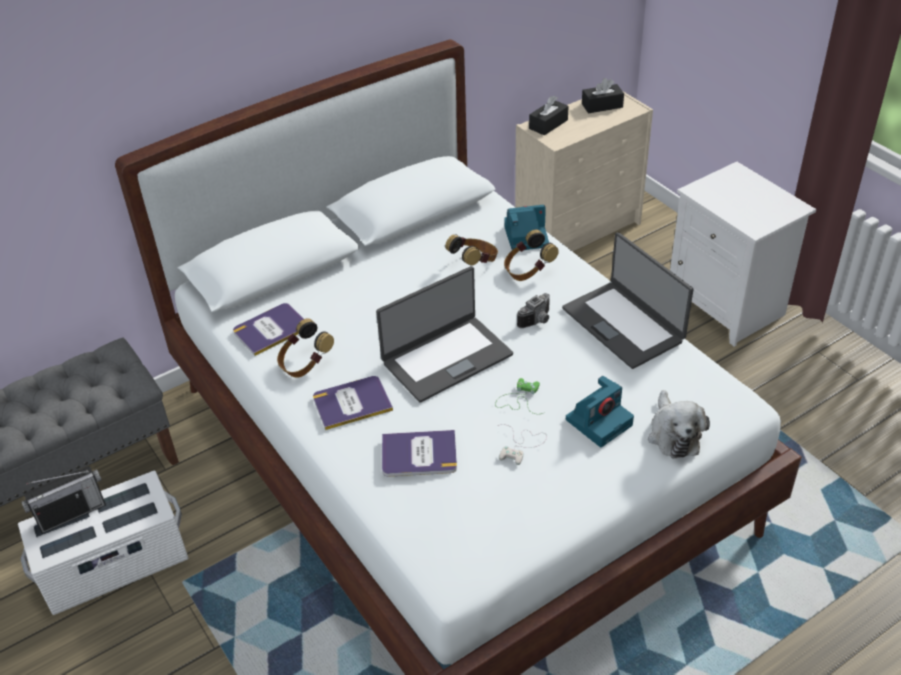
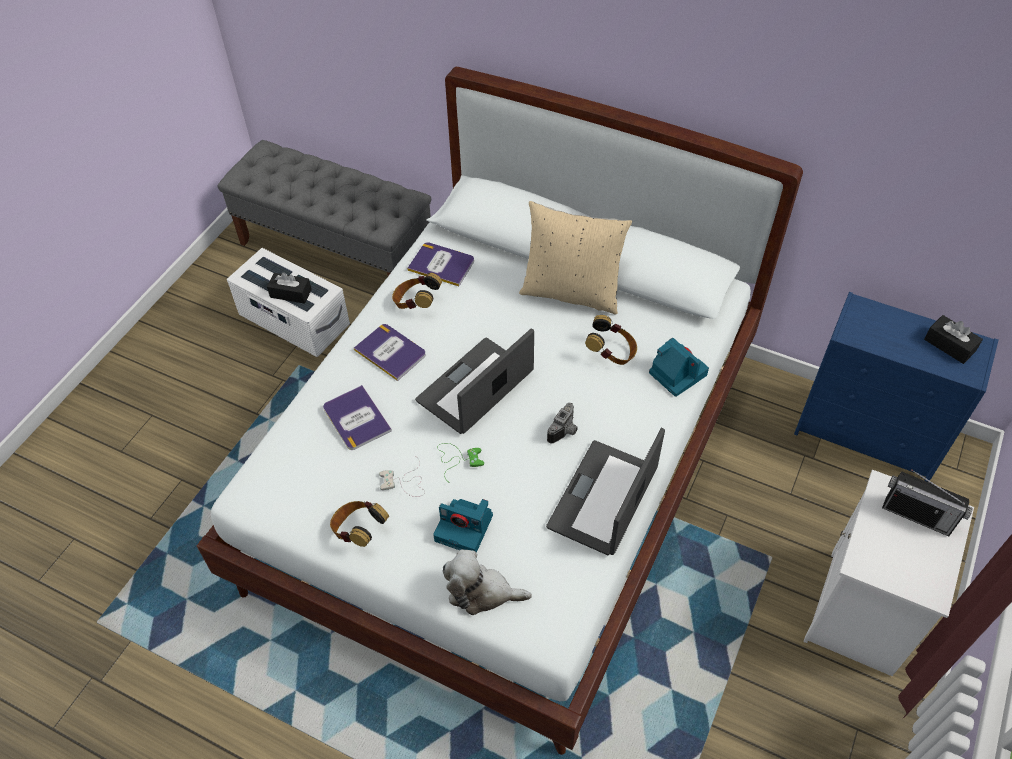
camera: 60 degrees right, 10 degrees up
radio [21,466,106,534] -> radio moved to [882,469,973,536]
laptop [376,266,513,402] -> laptop turned 105 degrees clockwise [415,328,534,434]
headphones [504,229,559,281] -> headphones moved to [330,501,389,547]
beige dresser [515,92,653,252] -> blue dresser [794,292,998,482]
camera [517,293,550,328] -> camera turned 75 degrees counterclockwise [547,403,578,444]
black tissue box [529,96,569,136] -> black tissue box moved to [267,272,312,304]
plush toy [648,390,710,459] -> plush toy turned 45 degrees clockwise [443,549,532,615]
none -> beige pillow [519,201,632,315]

